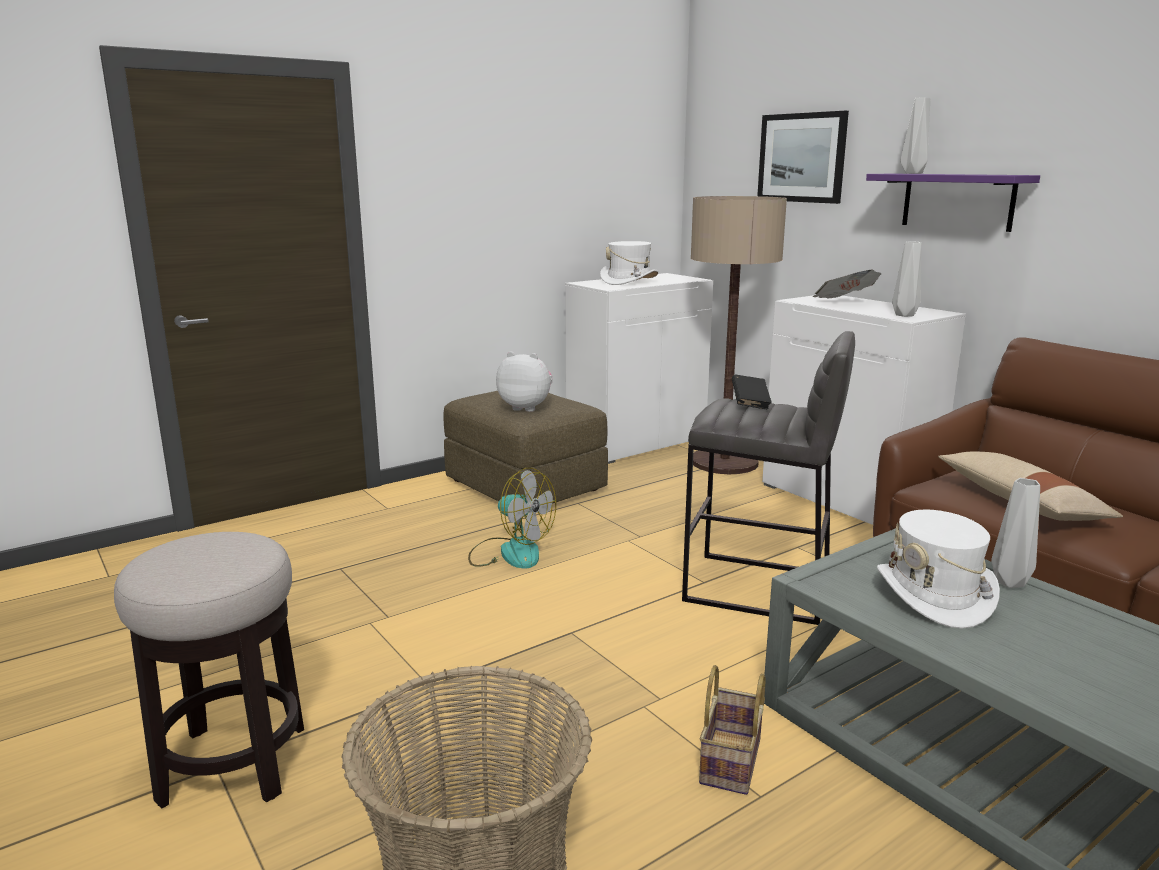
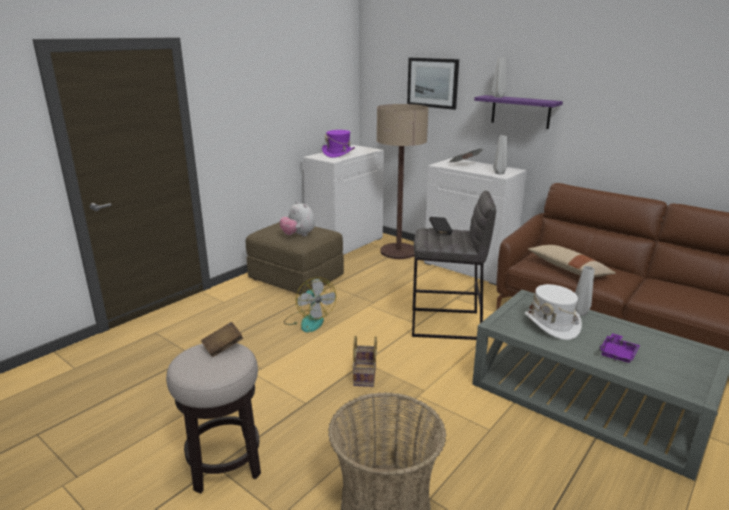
camera: 15 degrees left, 5 degrees up
fan [468,468,556,569] -> fan turned 45 degrees clockwise [284,277,336,332]
plush toy [496,351,553,412] -> plush toy turned 135 degrees counterclockwise [280,201,315,236]
white hat [600,241,658,285] -> purple hat [322,130,355,158]
basket [699,665,766,795] -> basket moved to [352,336,377,387]
none -> brown book [201,322,243,357]
none -> purple tray [599,333,640,363]

